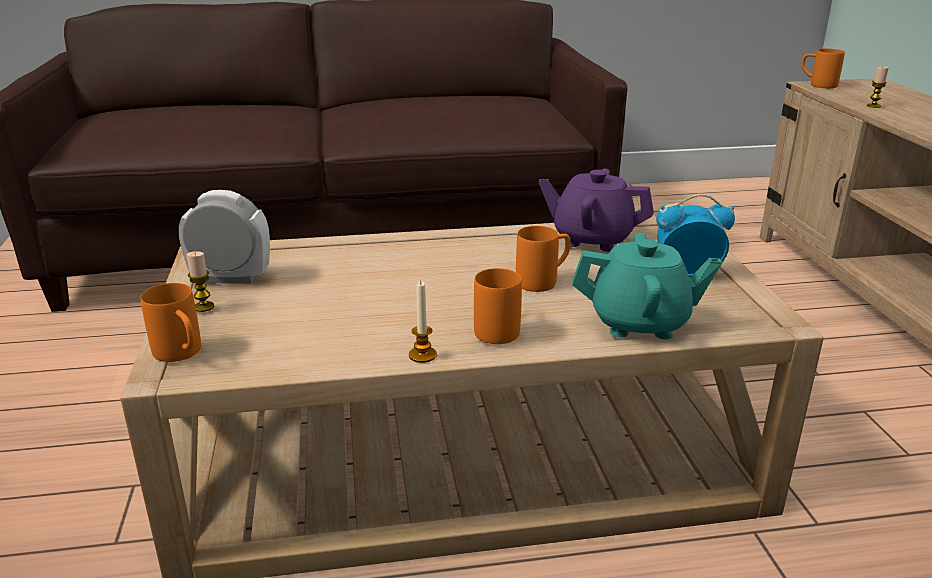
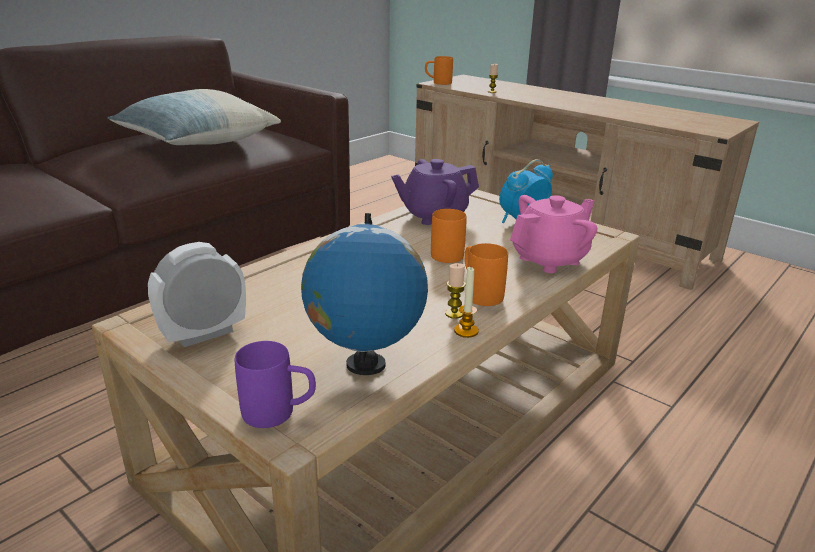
camera: 40 degrees left, 0 degrees up
orange mug [141,283,201,362] -> purple mug [235,341,316,428]
candle [186,251,214,312] -> candle moved to [445,263,466,319]
turquoise teapot [572,233,722,339] -> pink teapot [510,195,597,273]
none -> pillow [107,89,281,145]
none -> globe [301,213,428,375]

